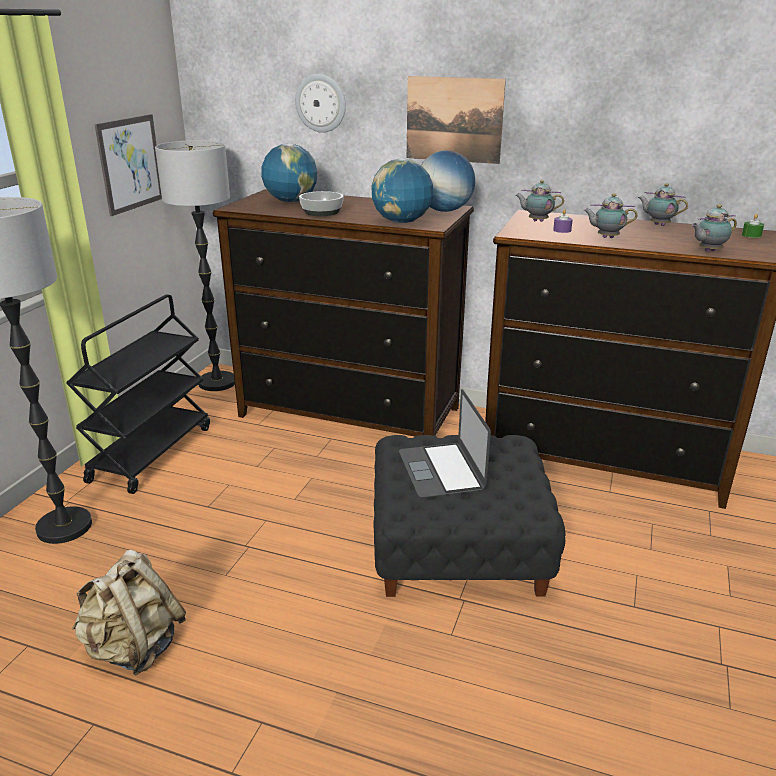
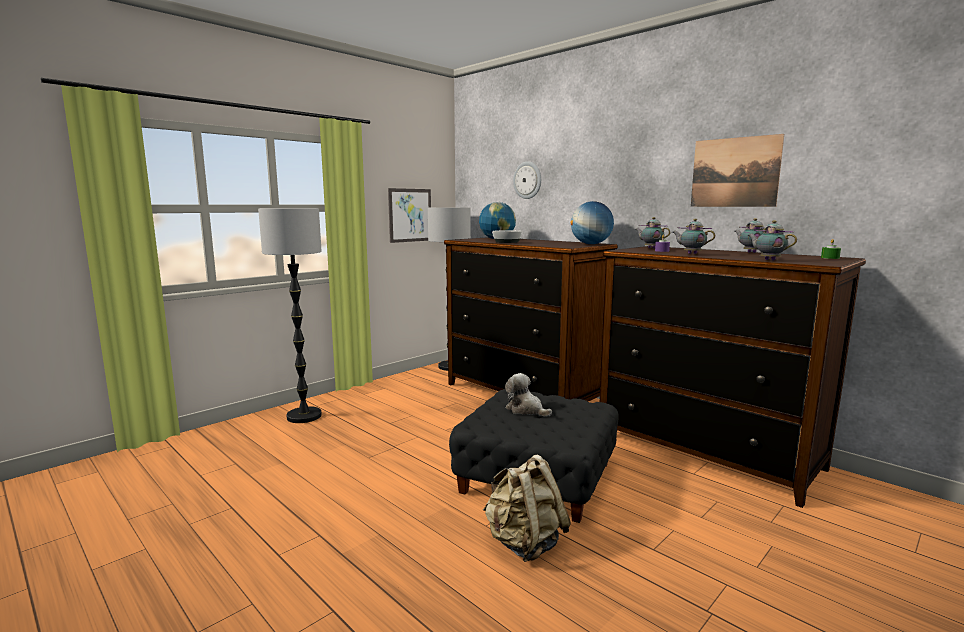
camera: 25 degrees right, 15 degrees down
black cart [66,294,210,494] -> none
beige backpack [72,549,186,676] -> beige backpack moved to [483,454,571,562]
globe [371,158,433,223] -> none
laptop [399,389,491,498] -> plush toy [505,373,552,417]
picture [407,76,506,164] -> picture moved to [691,134,784,207]
teapot [691,204,737,252] -> teapot turned 45 degrees clockwise [747,220,797,261]

